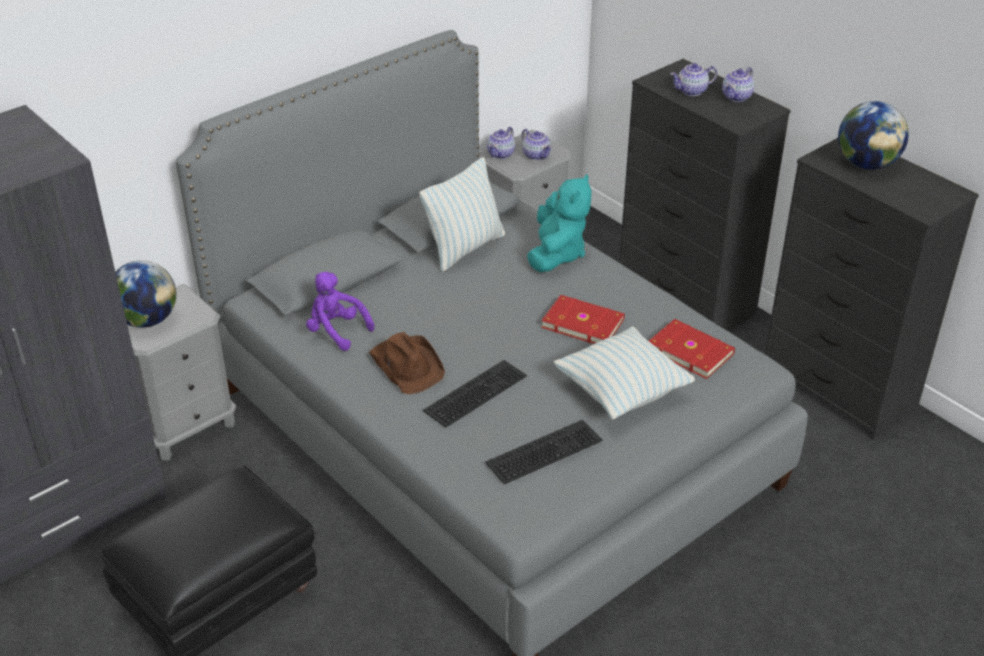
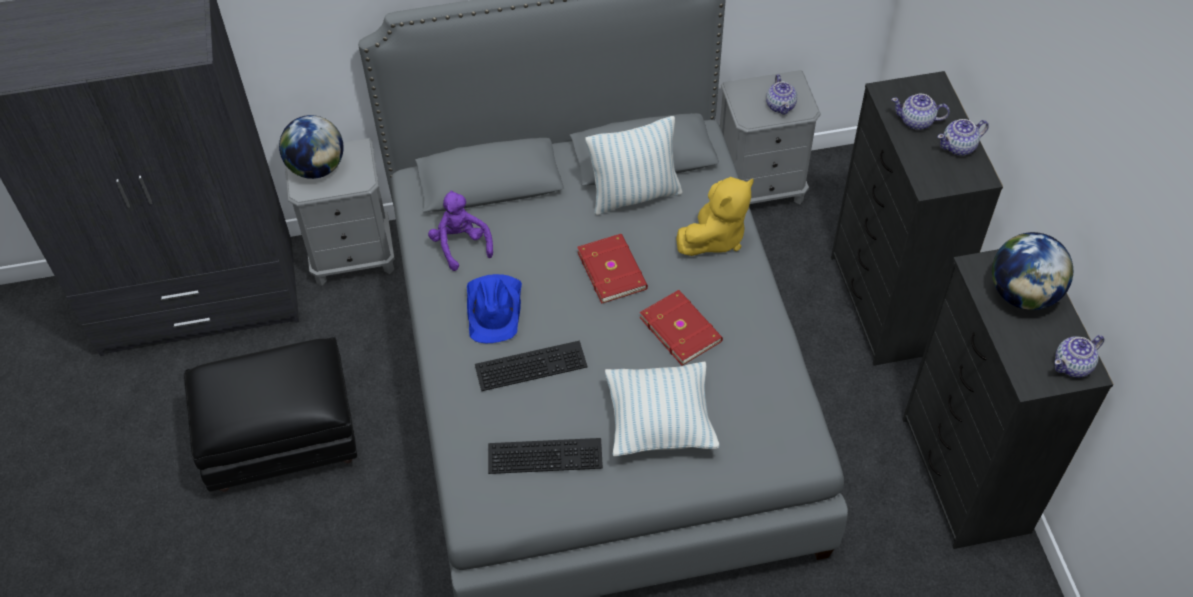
camera: 30 degrees right, 15 degrees up
brown hat [369,332,445,394] -> blue hat [467,274,522,343]
teapot [487,127,515,159] -> teapot moved to [1054,335,1104,378]
turquoise plush toy [527,174,592,272] -> yellow plush toy [676,177,754,256]
red book [649,319,735,379] -> red book moved to [577,234,648,304]

